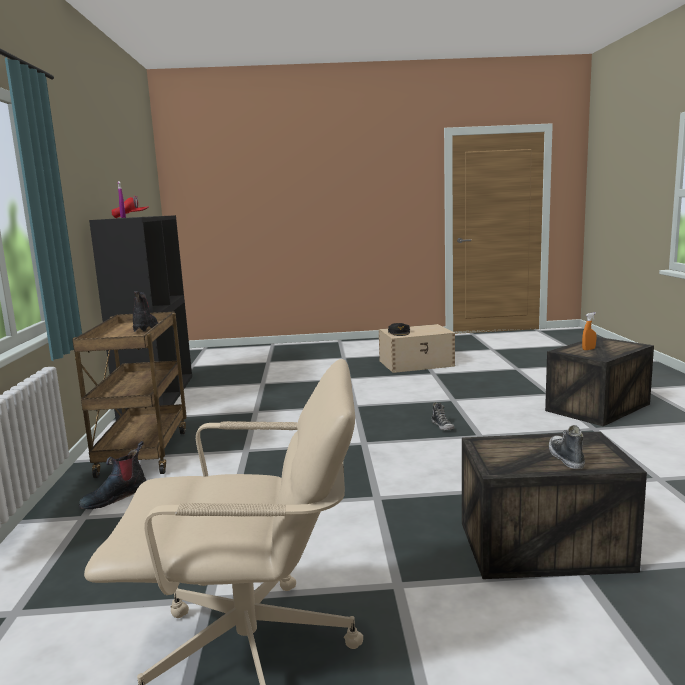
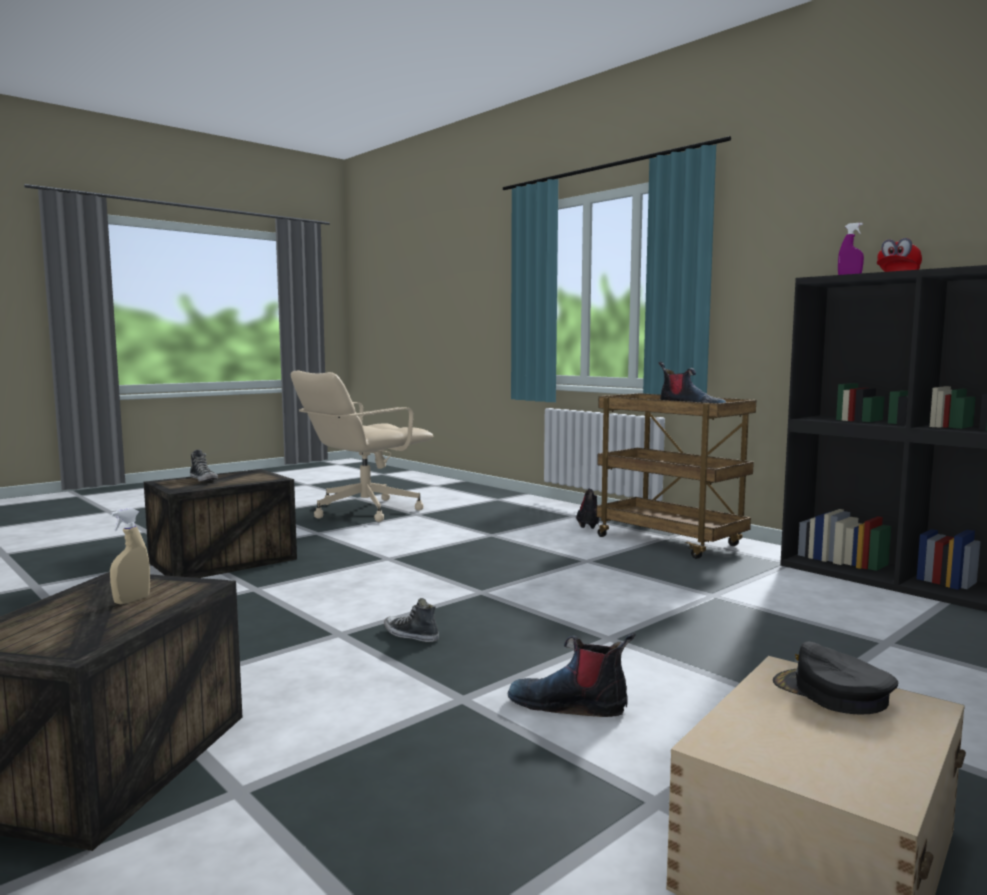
camera: 140 degrees right, 5 degrees down
orange spray bottle [582,312,596,350] -> beige spray bottle [110,508,150,604]
none -> boot [508,633,636,717]

